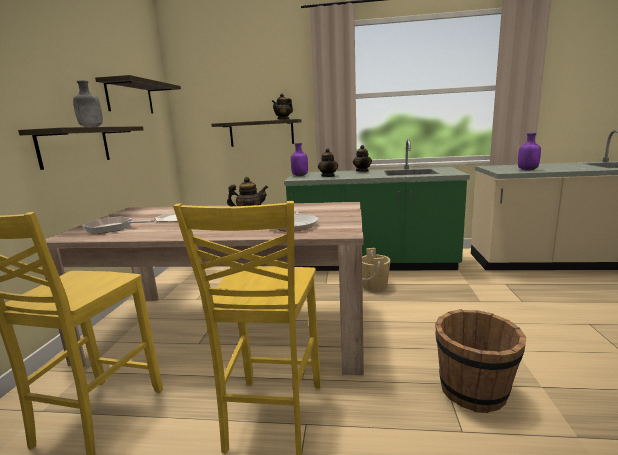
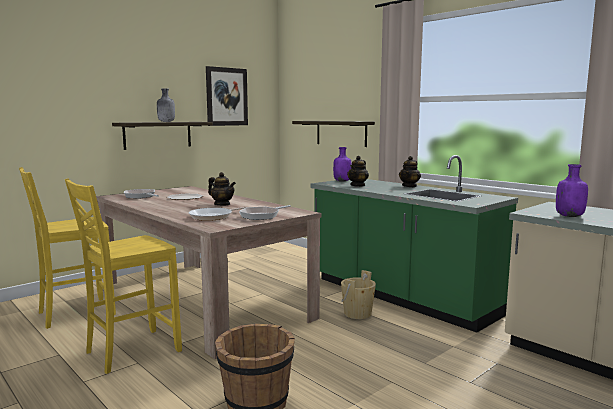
camera: 40 degrees right, 5 degrees down
shelf [95,75,181,113] -> picture [206,66,248,126]
teapot [272,93,293,120] -> none
none -> frying pan [239,205,291,220]

